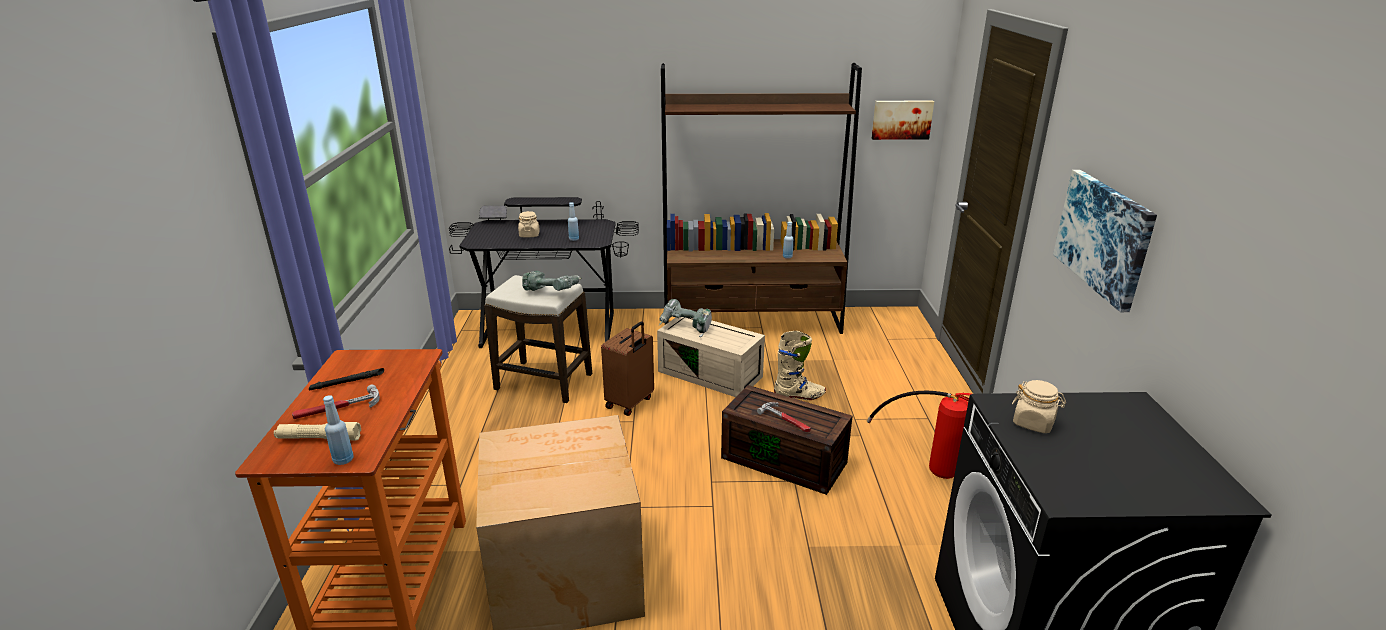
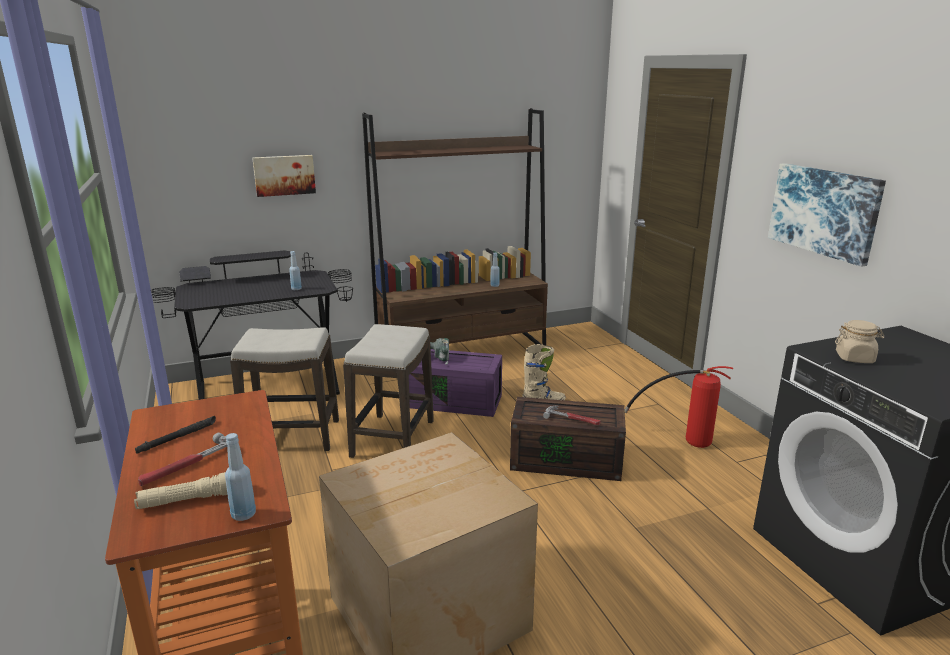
camera: 20 degrees left, 5 degrees down
beige jar [518,211,540,238] -> none
power drill [522,271,581,291] -> none
brown suitcase [601,321,654,416] -> stool [343,324,434,458]
beige storage box [657,317,765,397] -> purple storage box [409,349,502,417]
picture [872,101,934,140] -> picture moved to [252,155,316,197]

